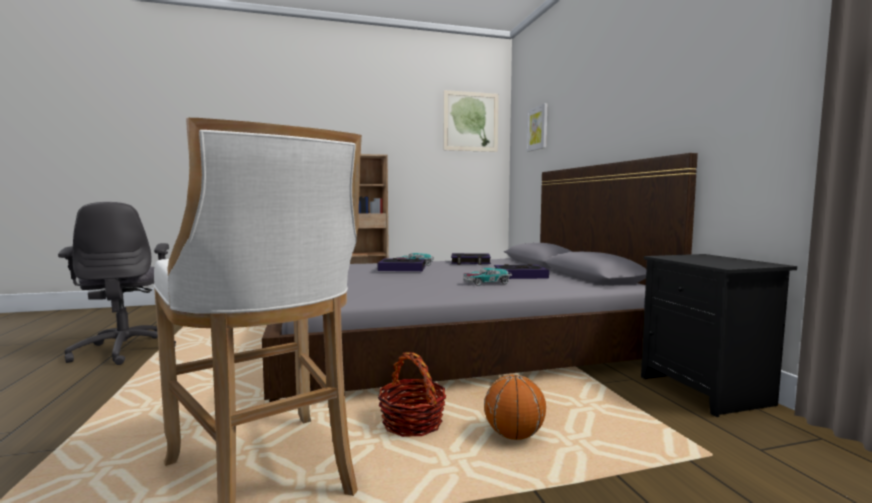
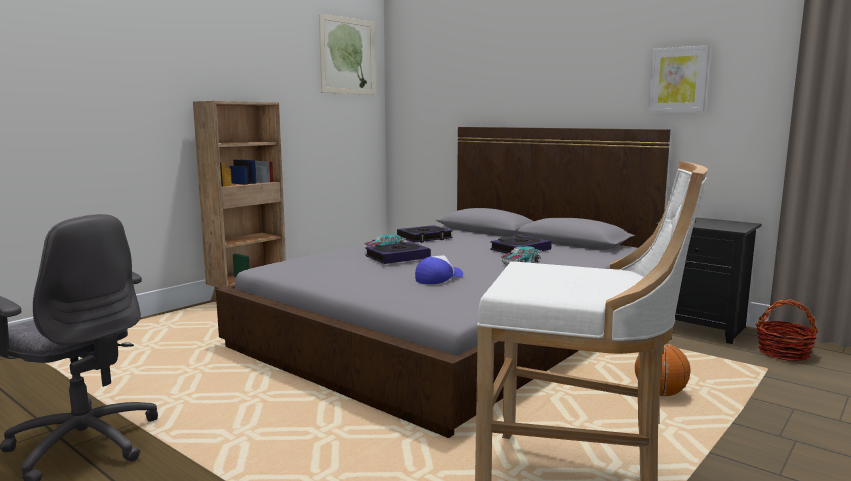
camera: 35 degrees left, 5 degrees up
basket [378,353,446,437] -> basket moved to [756,299,818,361]
picture [527,103,547,152] -> picture moved to [648,45,710,112]
none -> cap [415,255,463,284]

